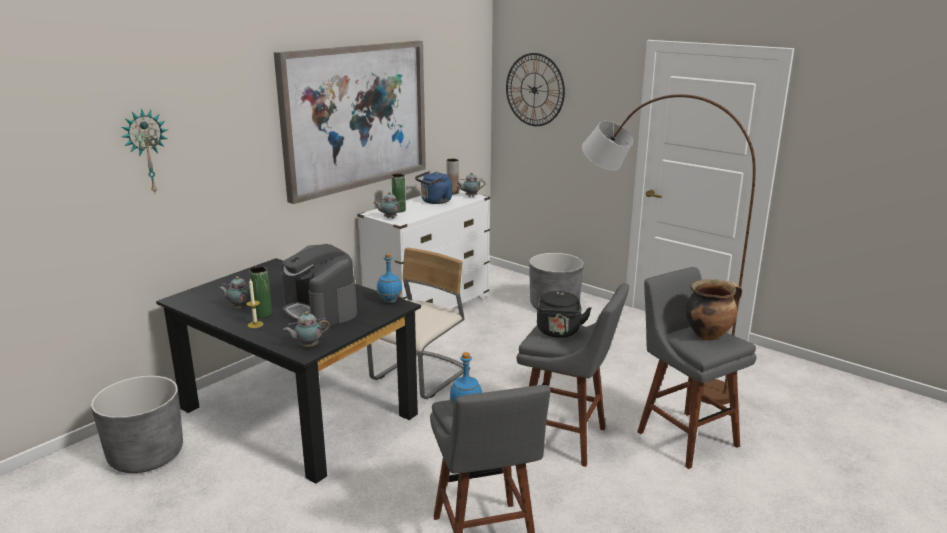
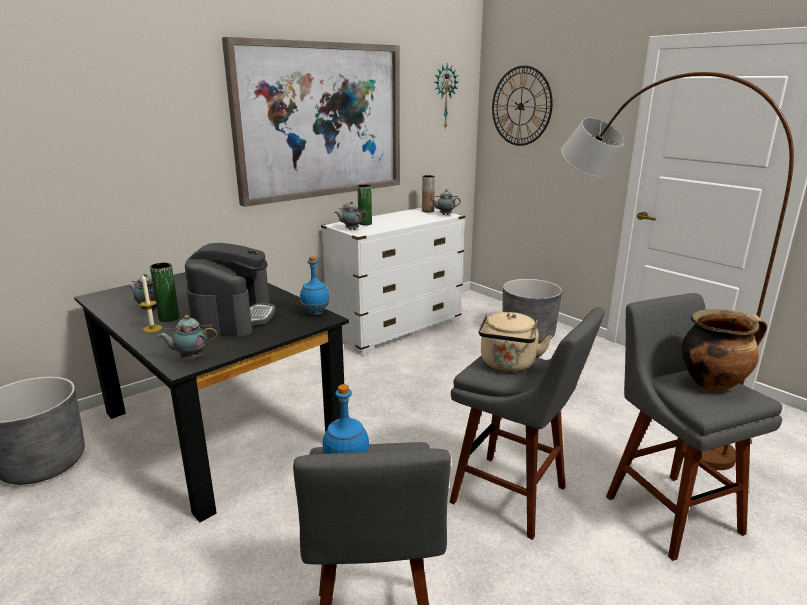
camera: 10 degrees right, 0 degrees up
wall clock [122,108,168,193] -> wall clock moved to [434,63,459,129]
coffee machine [281,244,357,328] -> coffee machine turned 150 degrees counterclockwise [185,243,275,337]
beige chair [367,247,470,399] -> none
blue kettle [415,171,452,204] -> none
black kettle [537,291,592,338] -> beige kettle [479,312,552,372]

